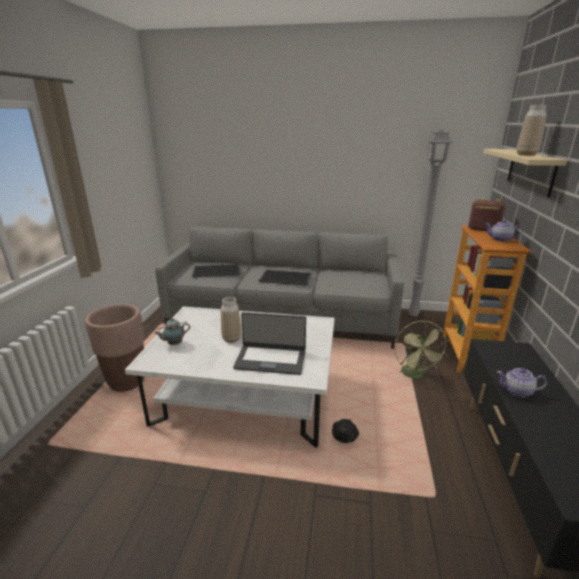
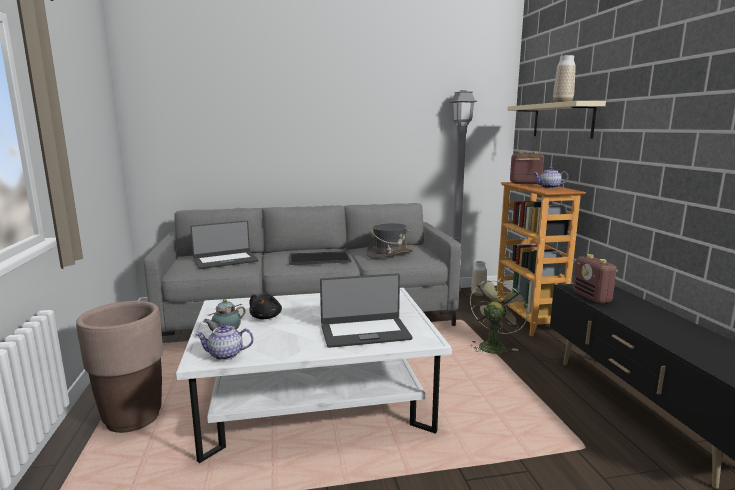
camera: 20 degrees left, 10 degrees down
tray [192,264,240,277] -> laptop [190,221,258,269]
vase [221,297,241,343] -> vase moved to [471,261,487,296]
black plush toy [332,419,359,443] -> black plush toy moved to [249,294,282,319]
green fan [394,321,449,379] -> green fan turned 120 degrees counterclockwise [470,277,529,354]
teapot [497,368,547,398] -> teapot moved to [195,324,253,360]
none -> grey hat [366,223,413,259]
none -> radio [573,254,618,303]

